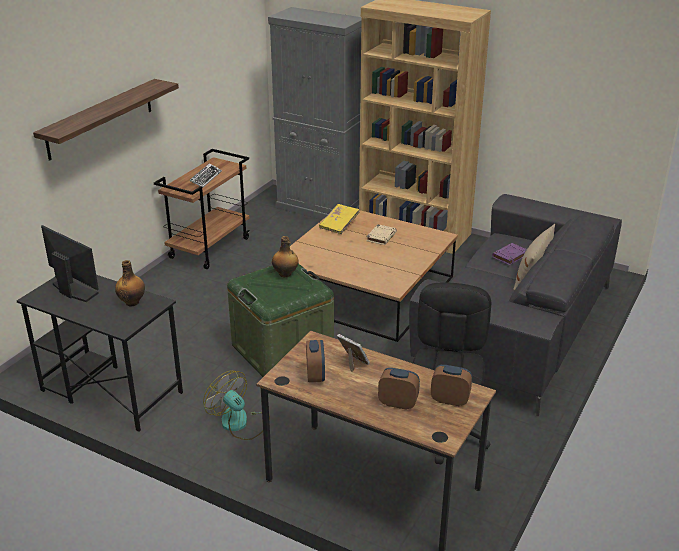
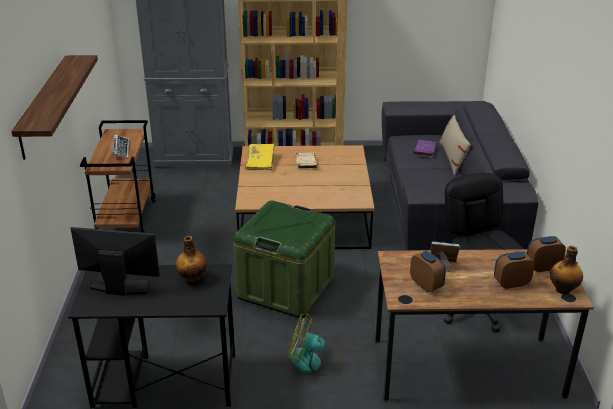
camera: 30 degrees left, 0 degrees up
bottle [272,236,299,277] -> bottle moved to [550,246,583,294]

